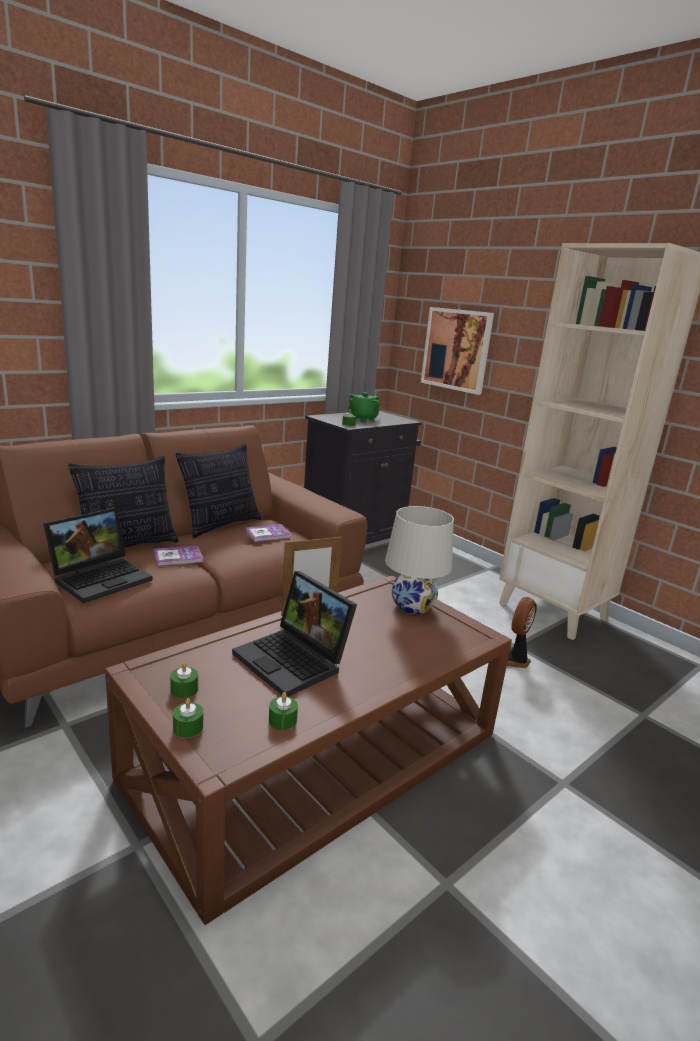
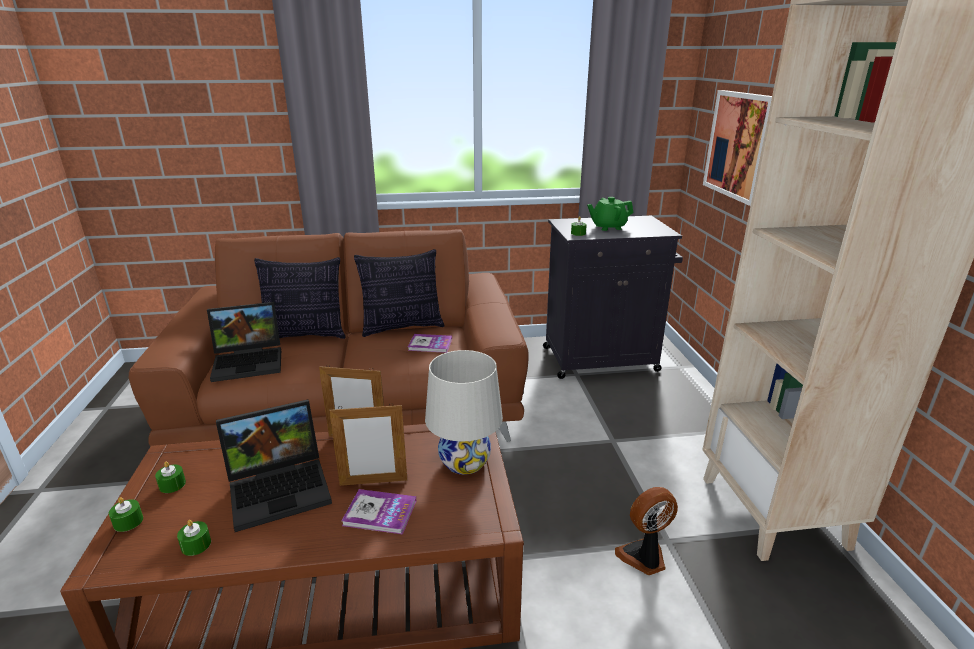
camera: 35 degrees right, 5 degrees up
book [154,545,203,566] -> book moved to [341,489,416,534]
laptop [232,571,357,697] -> laptop turned 105 degrees counterclockwise [216,400,332,532]
none -> picture frame [329,403,407,486]

